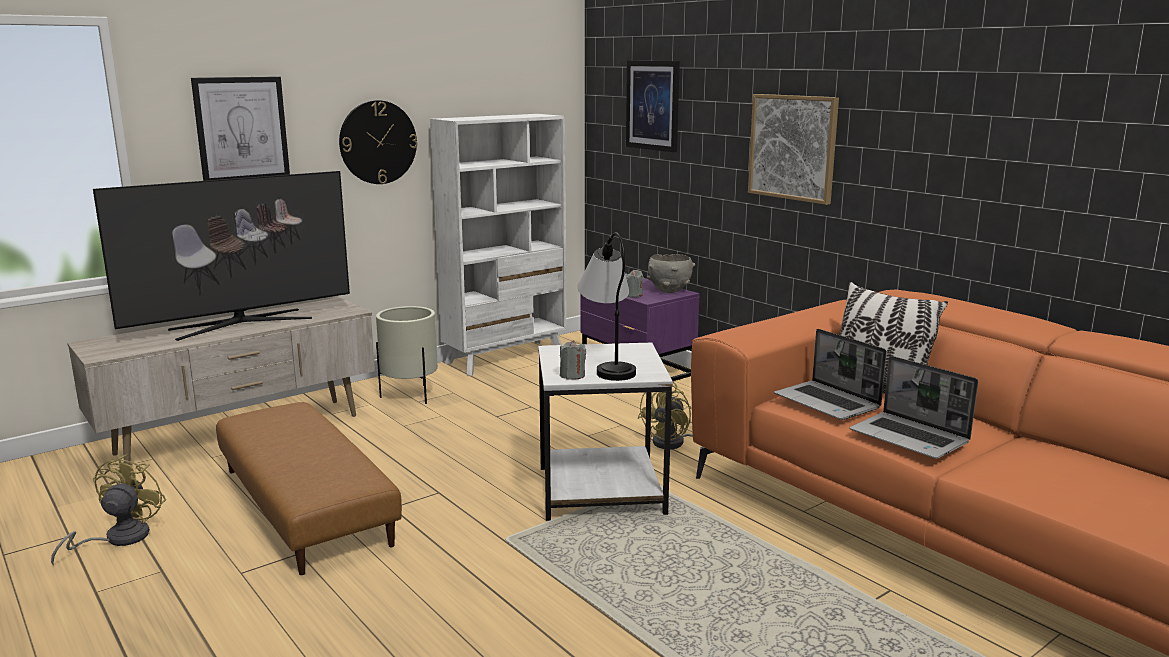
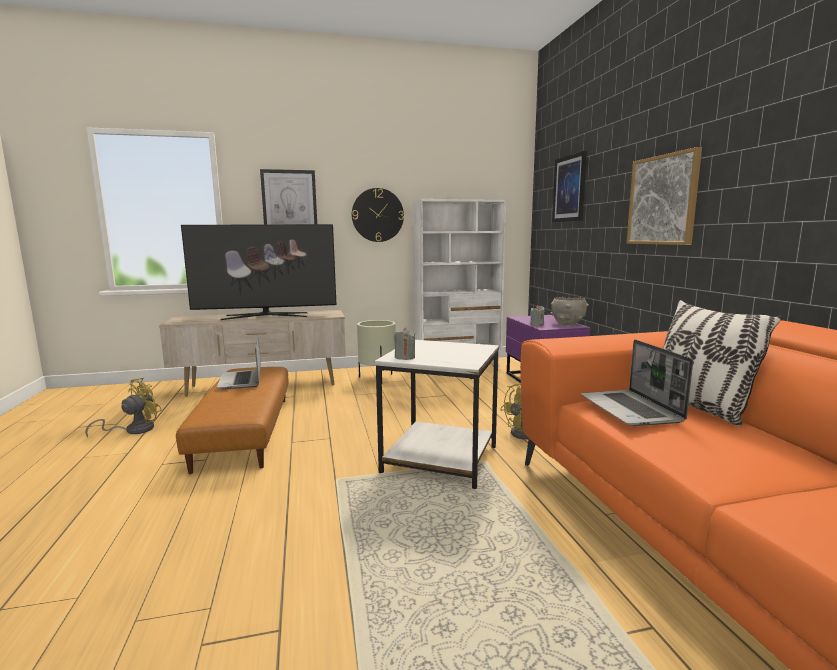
camera: 25 degrees right, 5 degrees down
table lamp [578,232,636,381] -> none
laptop [850,356,978,459] -> laptop moved to [217,337,261,390]

